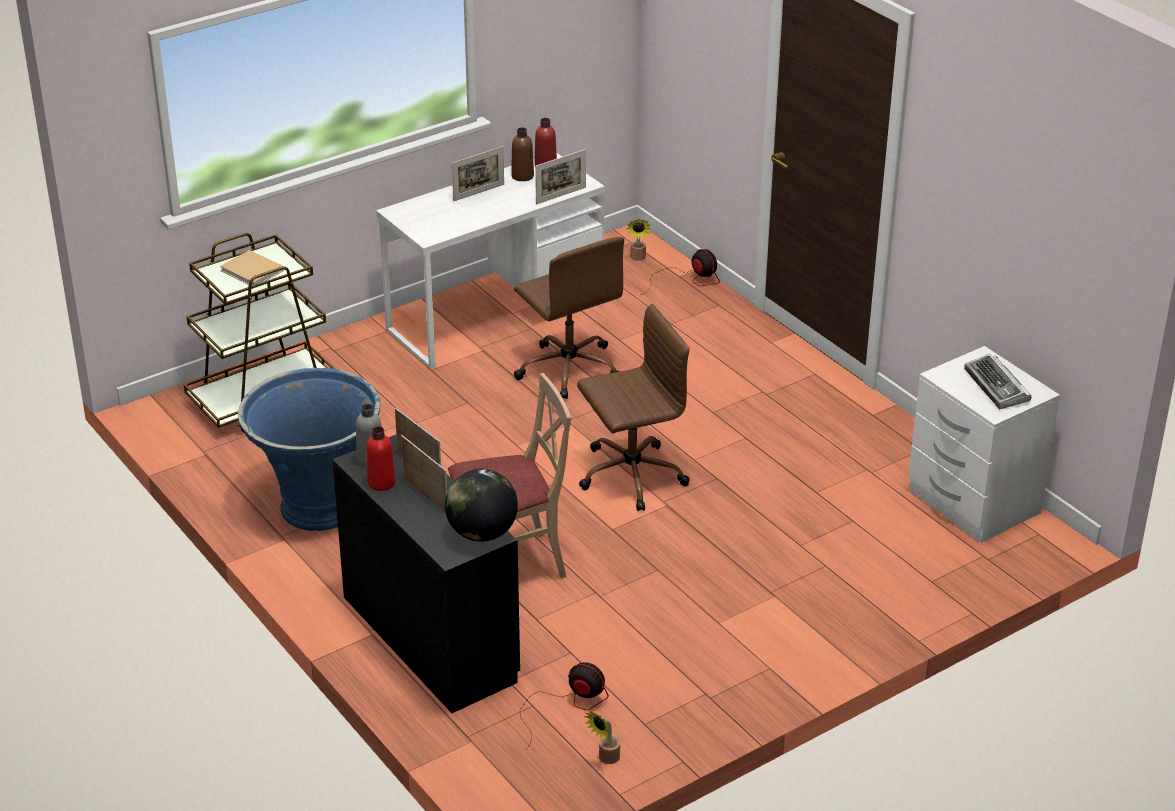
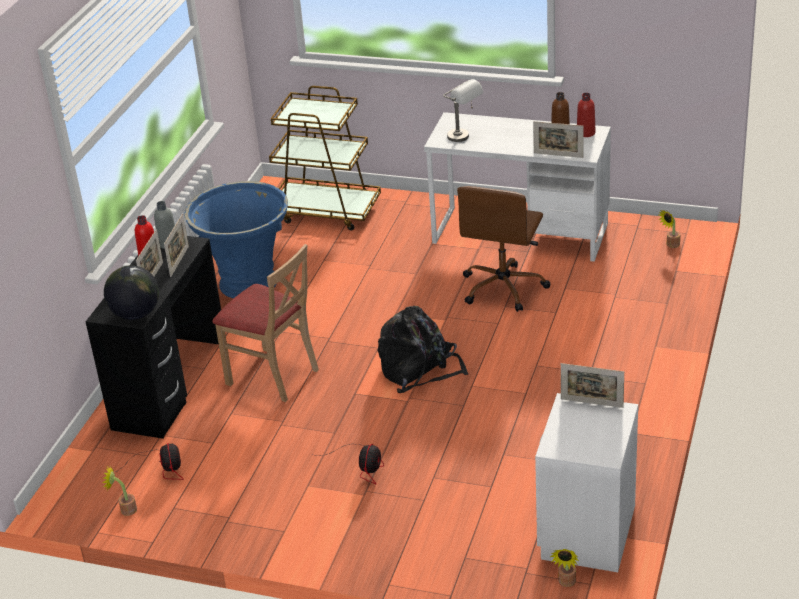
camera: 55 degrees right, 0 degrees up
beige book [220,250,284,286] -> none
picture frame [452,146,504,201] -> picture frame moved to [561,363,624,408]
brown office chair [577,304,690,511] -> black backpack [377,306,468,394]
fan [641,249,720,295] -> fan moved to [317,444,384,484]
keyboard [964,354,1031,409] -> none
none -> grey table lamp [443,79,483,142]
none -> potted plant [551,549,579,587]

